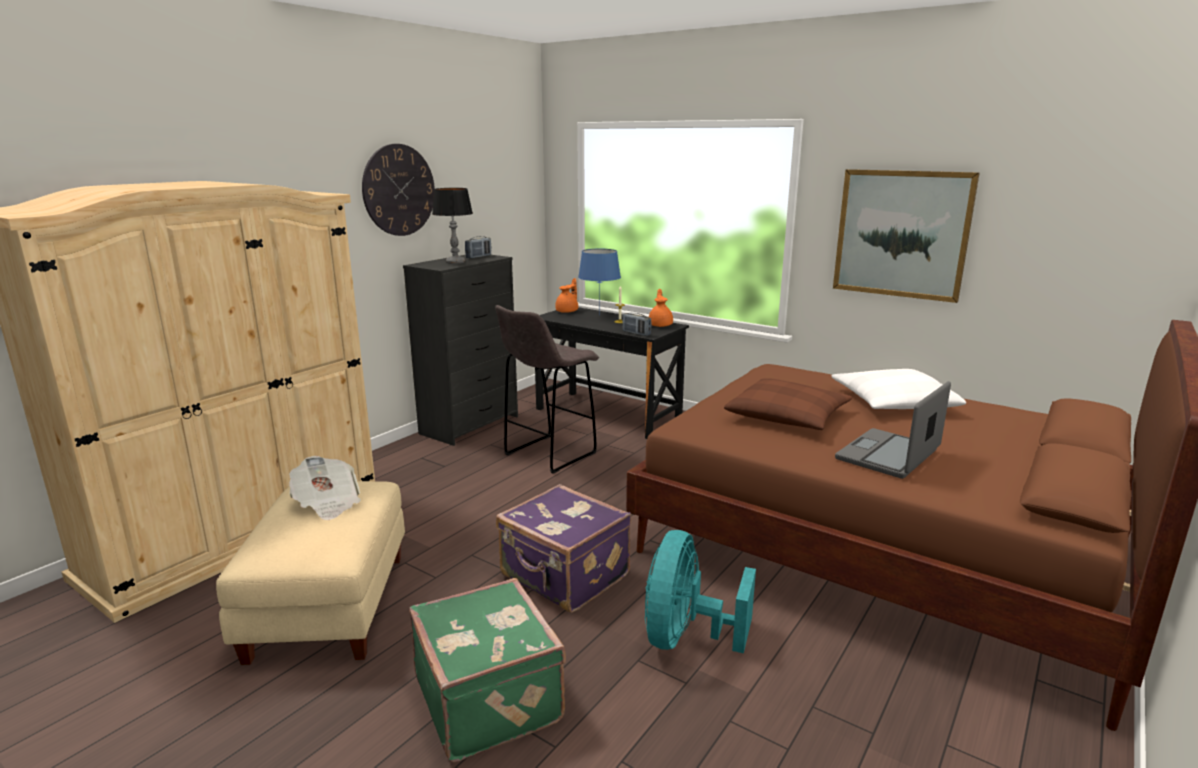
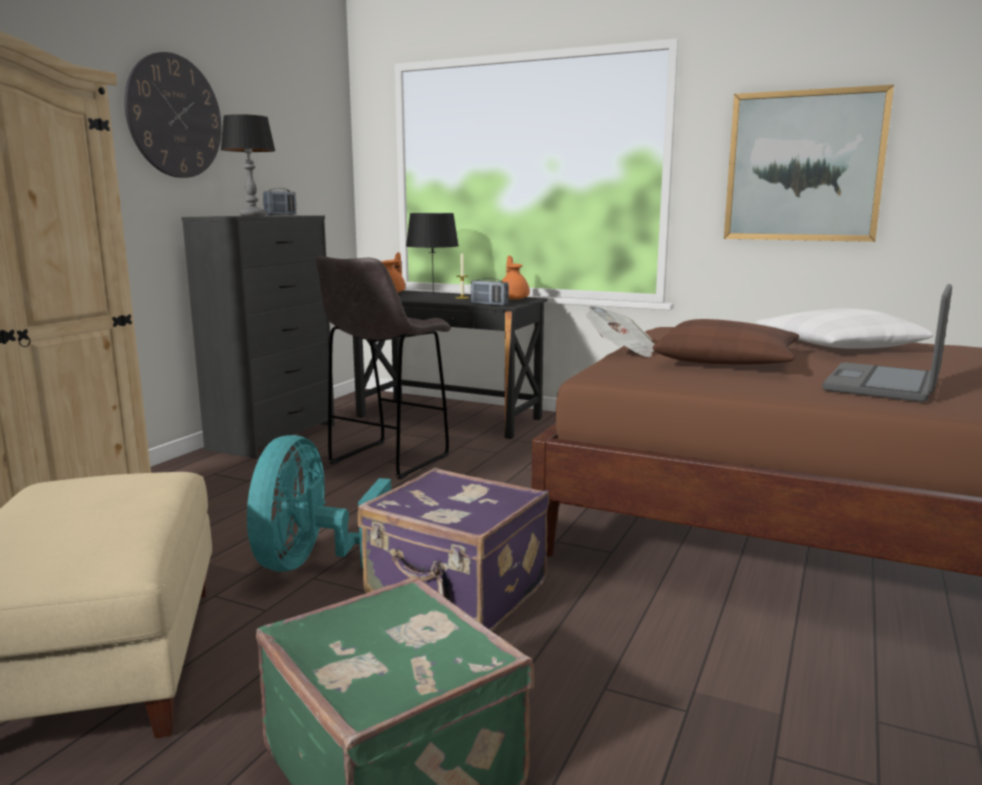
camera: 10 degrees left, 5 degrees down
newspaper [289,456,361,520] -> newspaper moved to [586,306,655,357]
blue table lamp [578,249,621,315] -> black table lamp [406,213,459,294]
turquoise fan [645,530,756,653] -> turquoise fan moved to [247,435,391,572]

